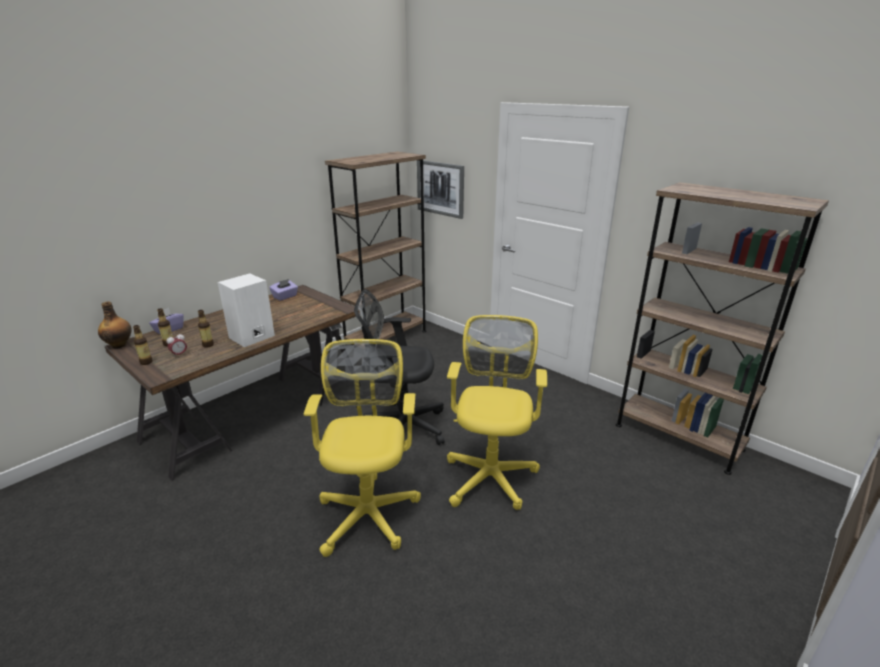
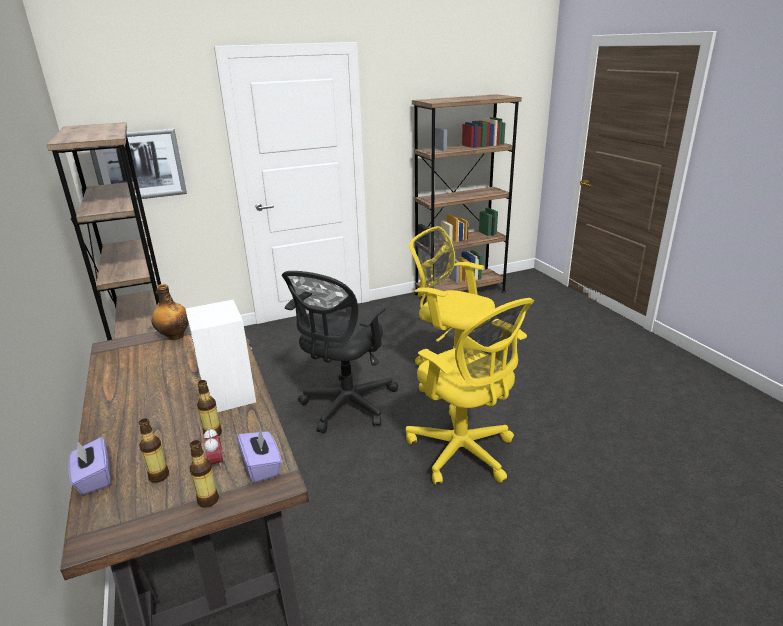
camera: 65 degrees left, 0 degrees up
bottle [98,301,131,349] -> bottle moved to [151,284,189,340]
purple tissue box [269,279,298,301] -> purple tissue box moved to [237,427,282,483]
yellow office chair [304,339,421,557] -> yellow office chair turned 150 degrees counterclockwise [406,298,534,485]

